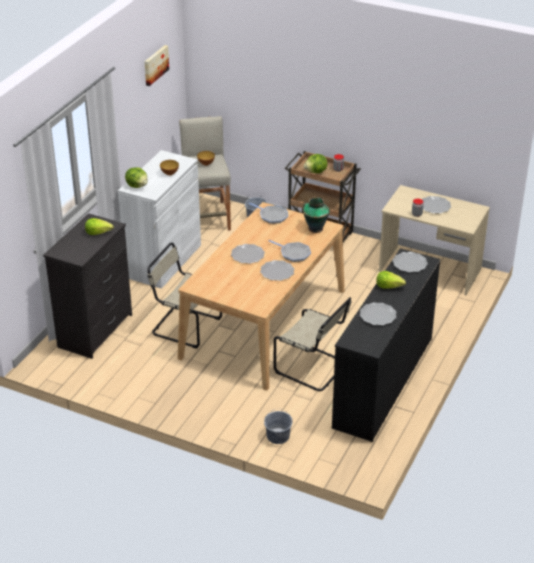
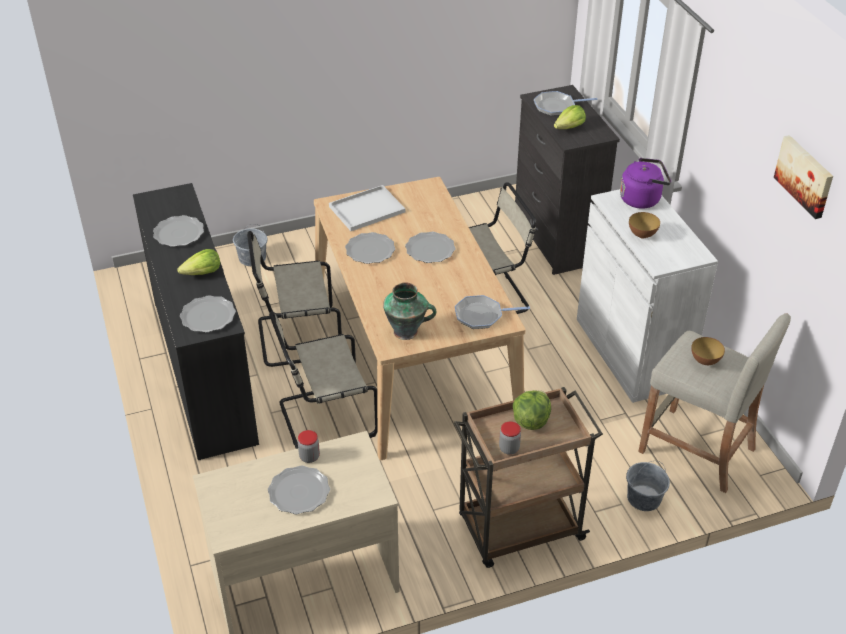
camera: 135 degrees right, 5 degrees up
lettuce [125,168,148,188] -> purple kettle [620,158,671,209]
frying pan [269,240,311,262] -> frying pan moved to [534,91,598,116]
none -> beige chair [269,311,377,449]
none -> white tray [329,185,405,231]

